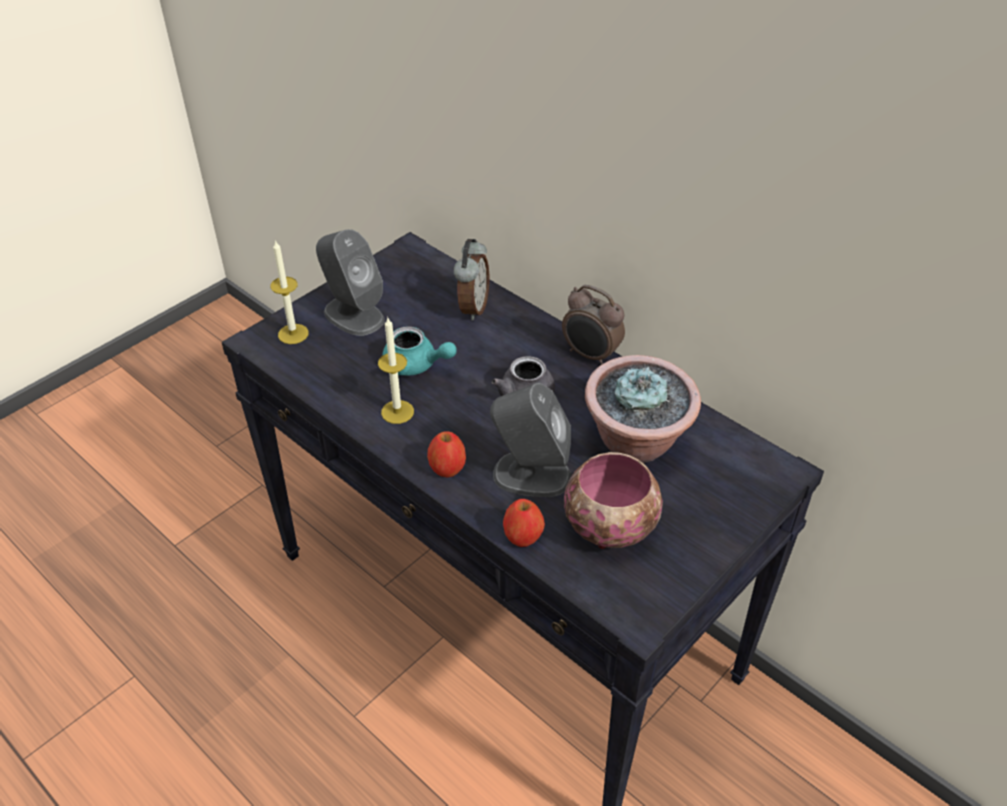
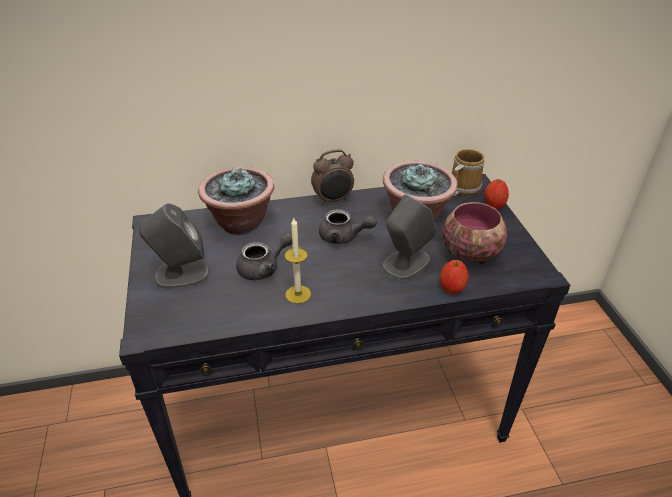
camera: 55 degrees left, 5 degrees down
candle [270,240,309,344] -> none
turquoise teapot [382,327,457,375] -> grey teapot [236,232,292,280]
apple [427,431,466,478] -> apple moved to [484,179,509,209]
alarm clock [454,239,489,321] -> potted plant [198,167,274,235]
none -> mug [452,149,485,197]

